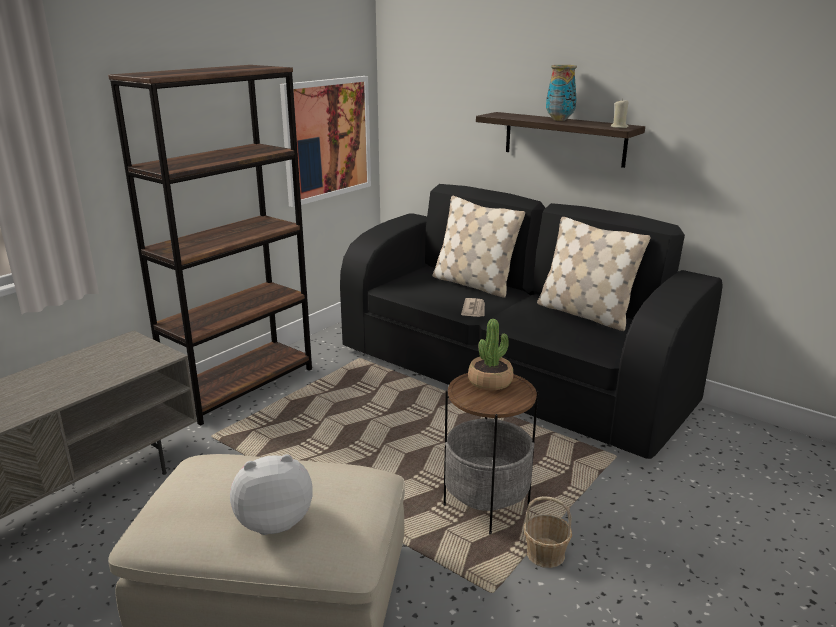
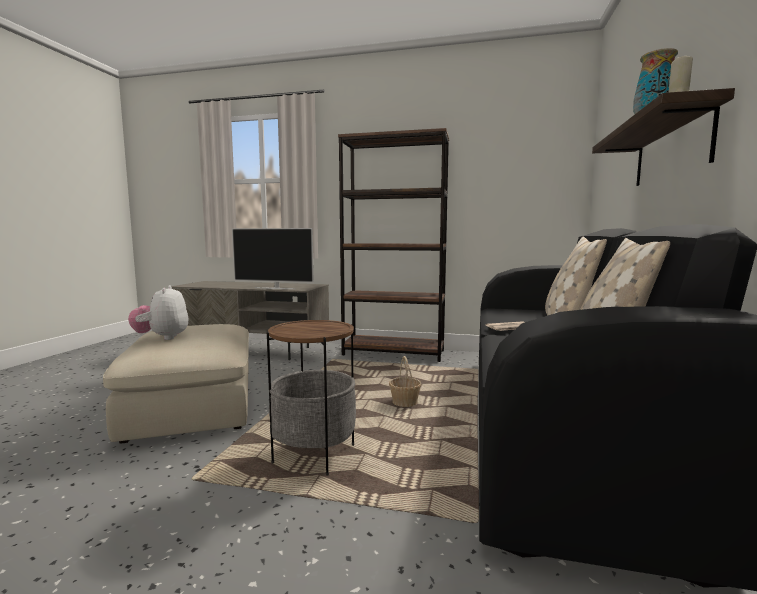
camera: 65 degrees right, 15 degrees down
plush toy [230,454,313,535] -> plush toy turned 150 degrees counterclockwise [128,285,188,340]
picture [280,76,371,207] -> none
potted plant [468,319,513,390] -> none
basket [524,496,572,568] -> basket moved to [389,356,421,407]
none -> television [232,228,314,289]

